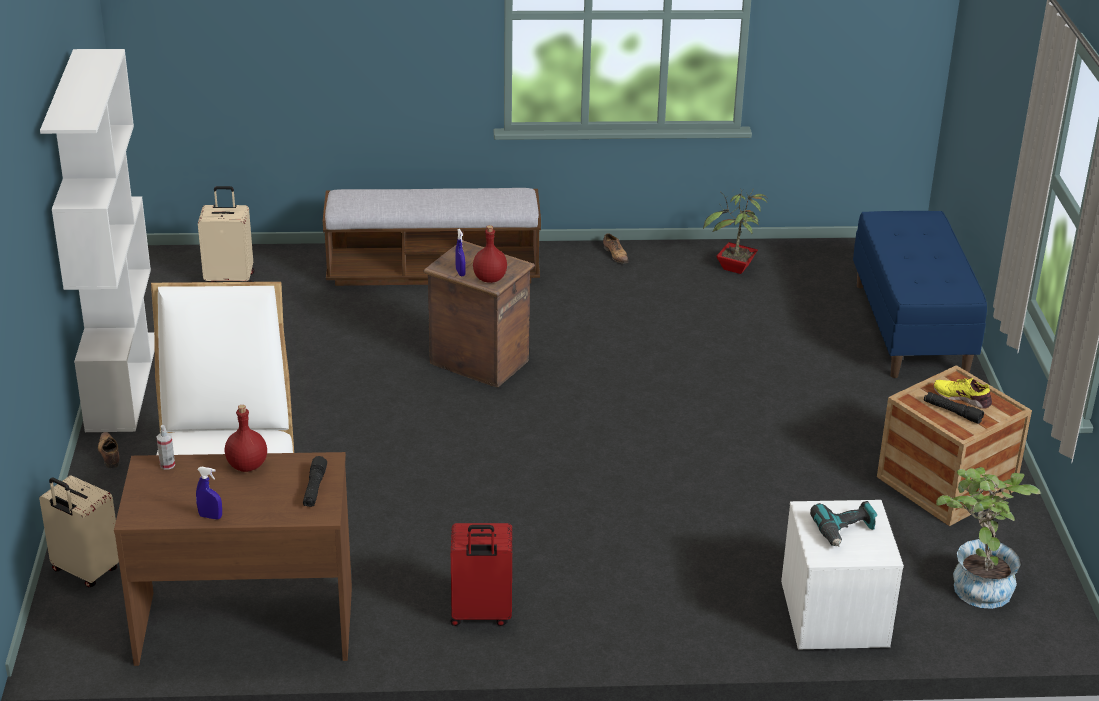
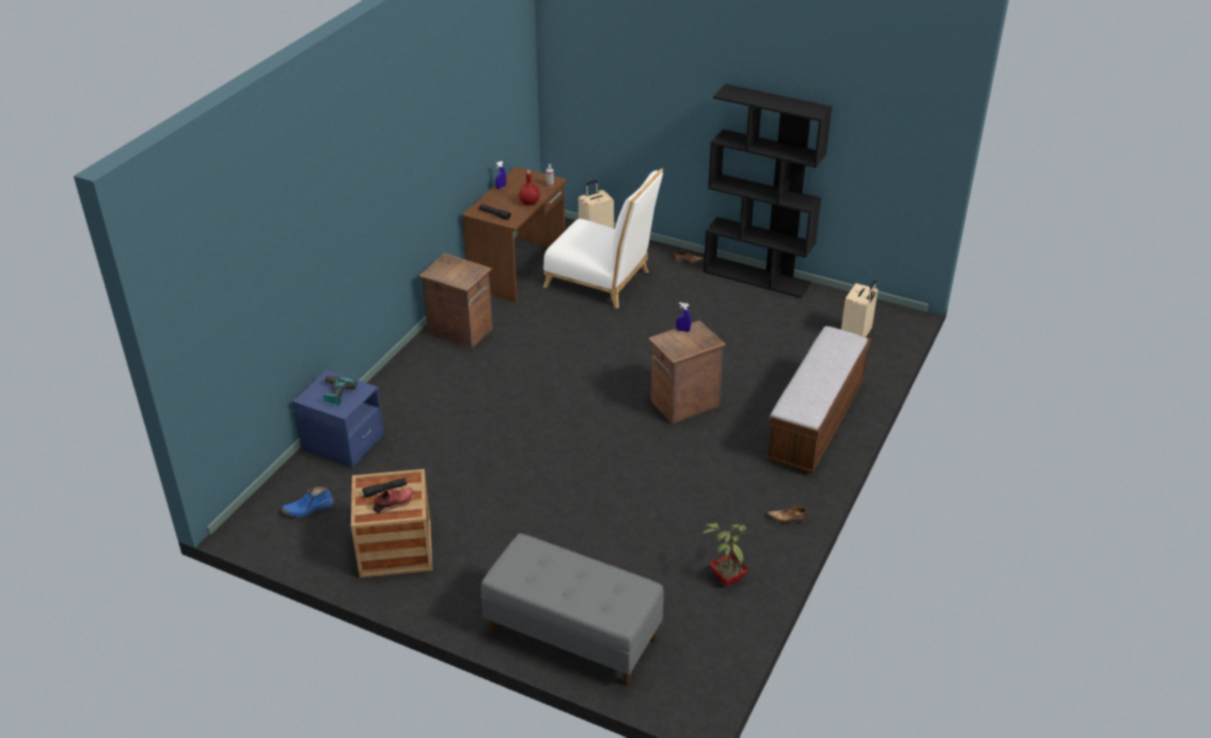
camera: 120 degrees right, 5 degrees up
white bookcase [40,49,155,432] -> black bookcase [703,84,832,298]
red suitcase [450,523,512,626] -> crate [419,253,493,349]
red bottle [473,225,507,283] -> none
white nightstand [781,500,904,649] -> blue nightstand [292,370,384,468]
blue bench [853,211,987,378] -> grey bench [481,533,664,686]
yellow shoe [933,378,992,409] -> red shoe [373,488,414,514]
potted plant [936,467,1041,609] -> blue boot [281,487,334,517]

